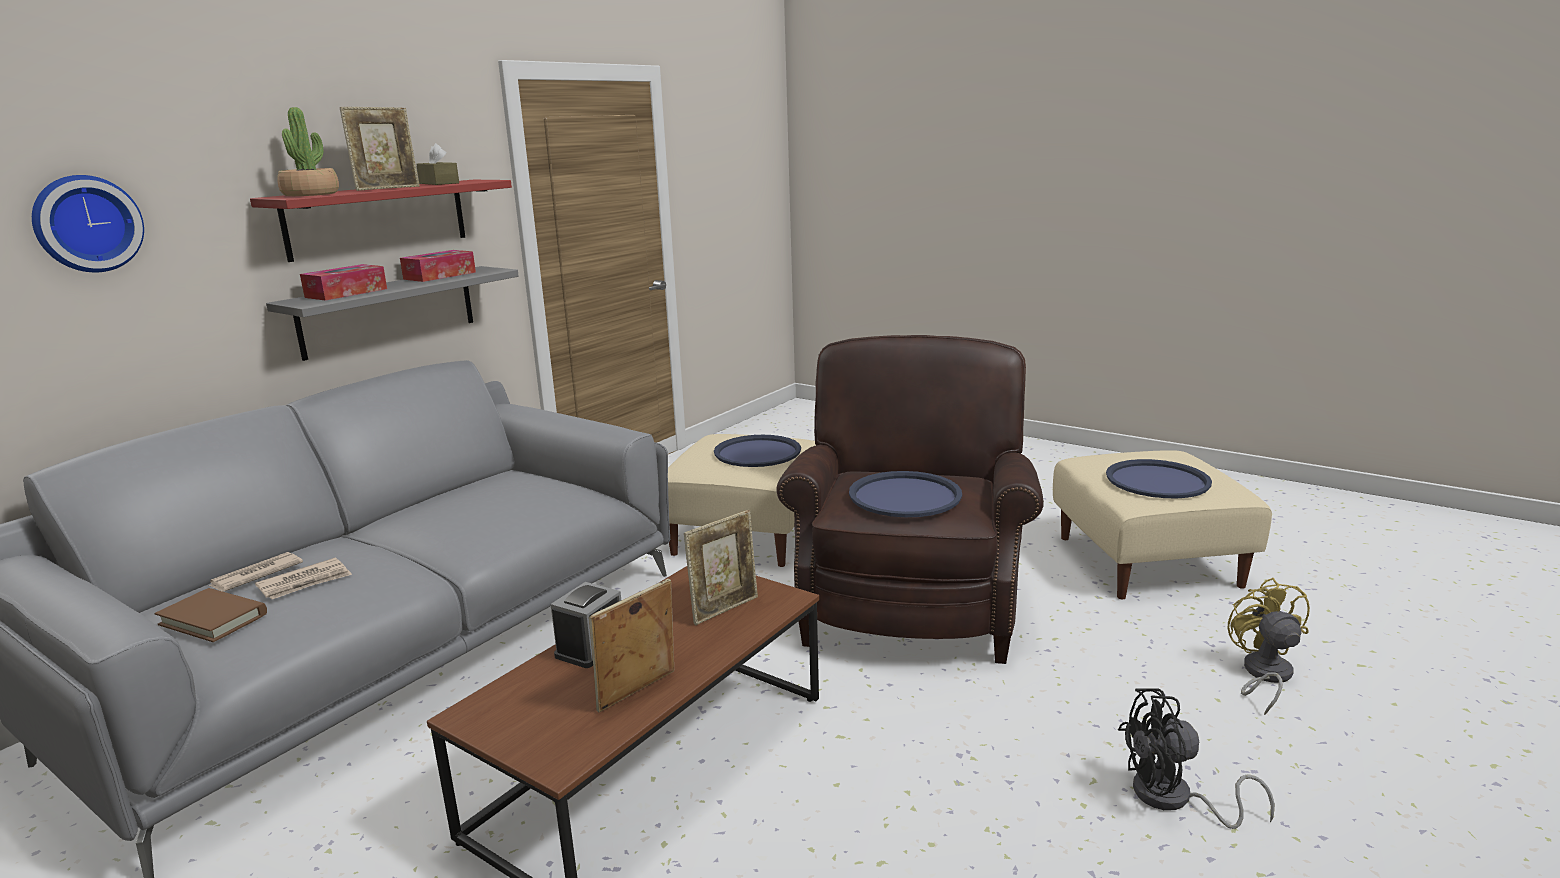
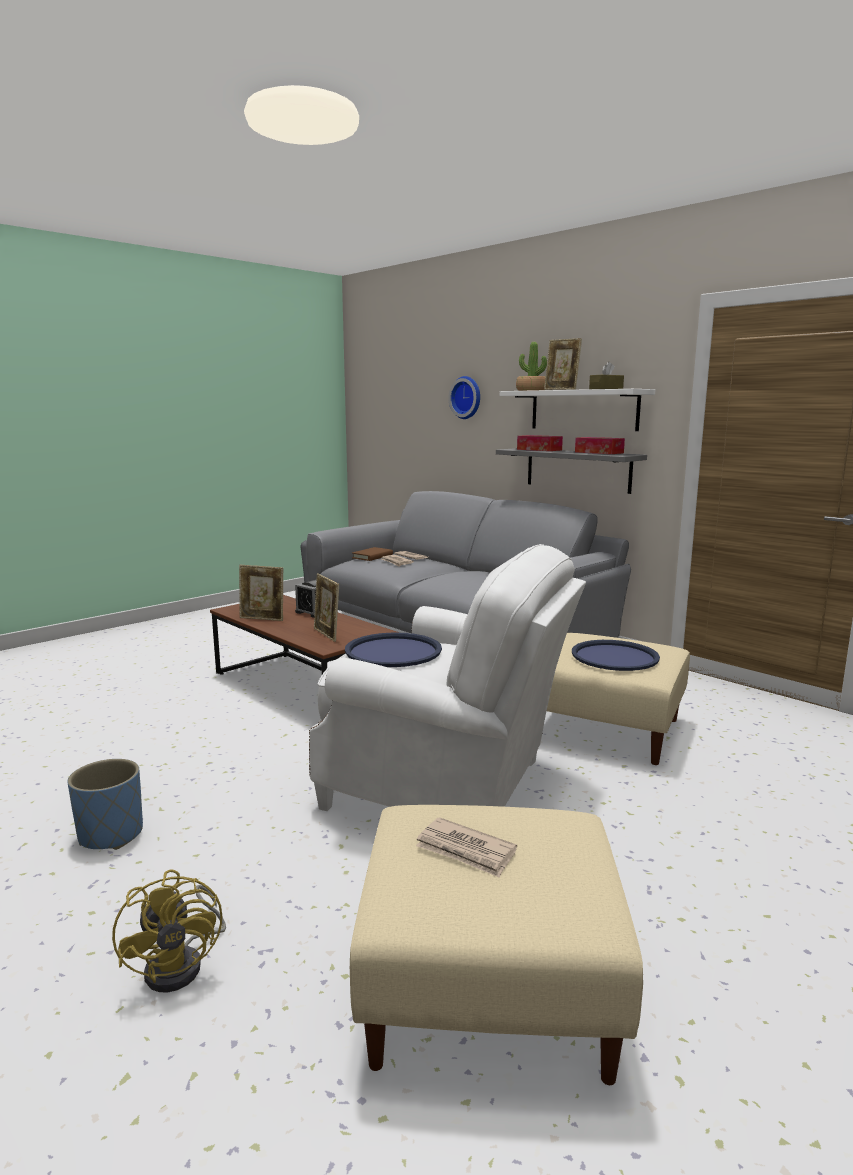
camera: 100 degrees right, 5 degrees down
red shelf [250,180,512,262] -> white shelf [500,389,655,431]
picture frame [589,579,674,712] -> picture frame turned 135 degrees clockwise [239,565,283,621]
brown armchair [777,335,1044,664] -> white armchair [309,544,586,811]
blue tray [1106,459,1212,498] -> newspaper [416,817,517,878]
black fan [1118,688,1275,829] -> blue planter [67,759,143,850]
yellow fan [1228,578,1310,715] -> yellow fan turned 60 degrees clockwise [112,869,226,992]

